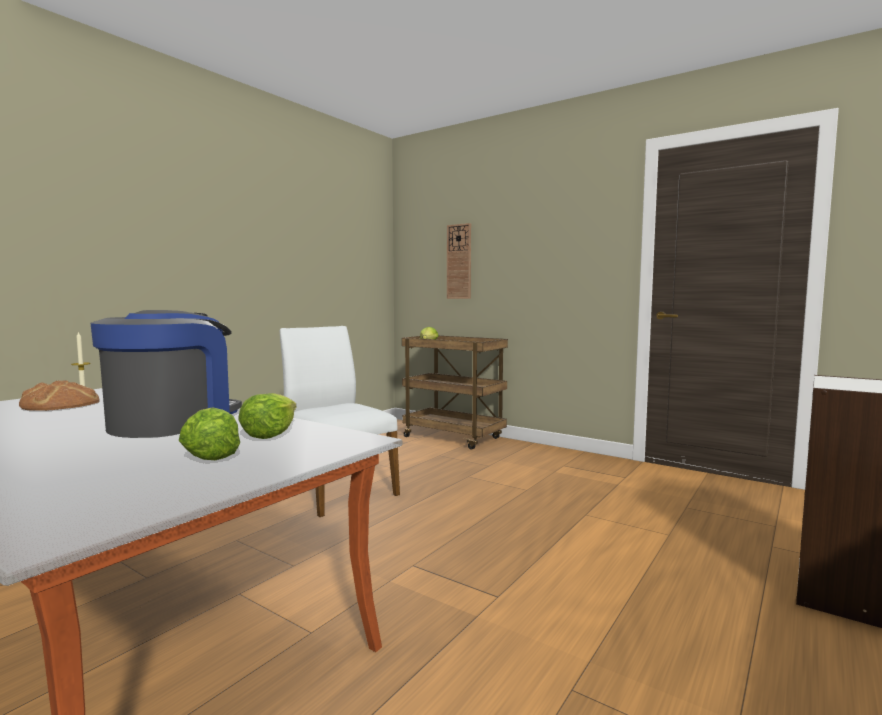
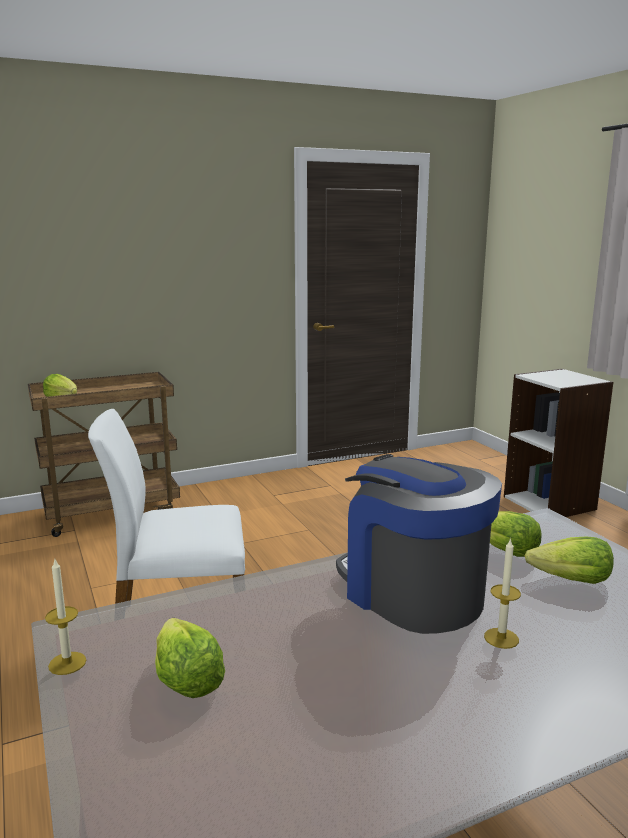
camera: 60 degrees left, 10 degrees up
bread [19,380,100,411] -> lettuce [155,618,225,698]
wall clock [447,223,471,299] -> none
none -> candle [484,538,521,649]

